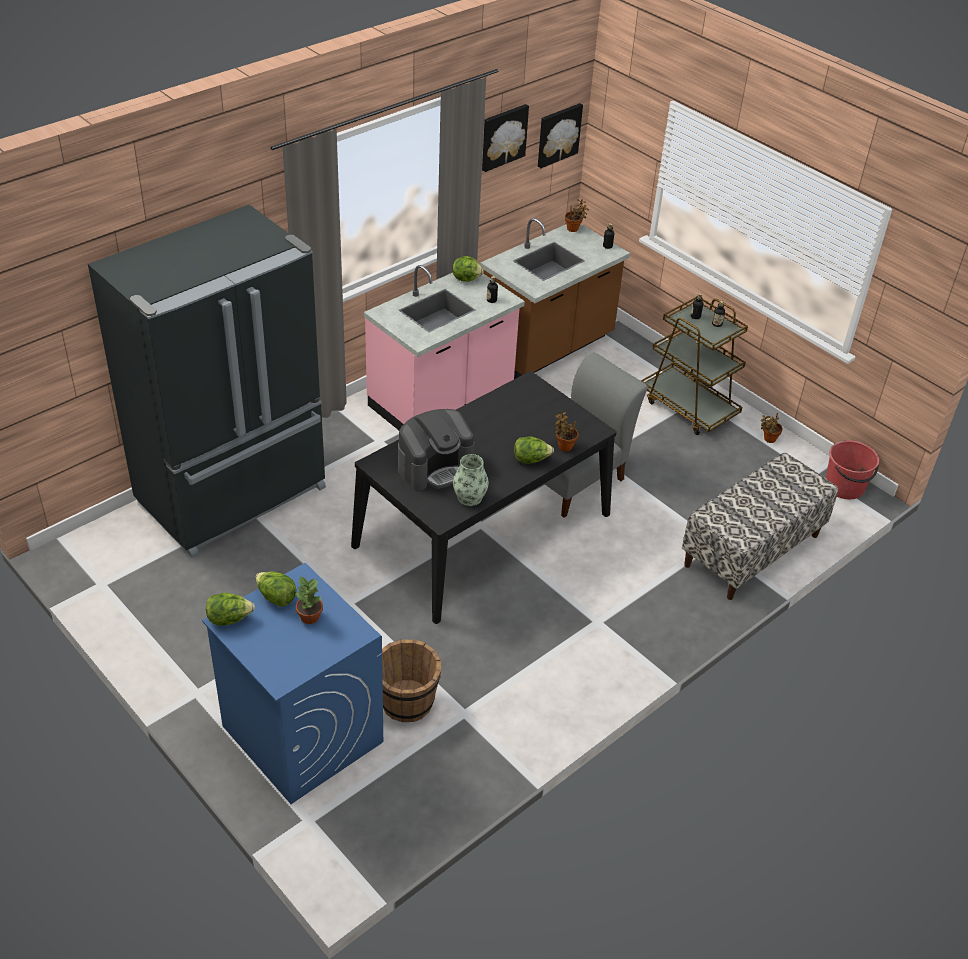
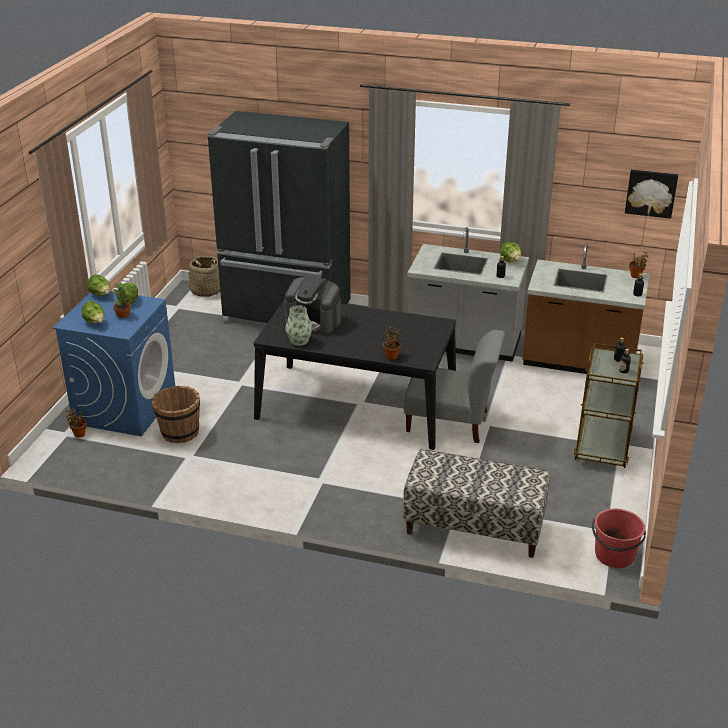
camera: 60 degrees right, 10 degrees down
pink counter [364,265,525,430] -> grey counter [407,227,529,362]
picture [482,104,529,172] -> none
lettuce [514,436,554,464] -> lettuce moved to [81,301,104,324]
potted plant [761,413,783,443] -> potted plant moved to [66,407,87,438]
none -> basket [188,256,220,297]

